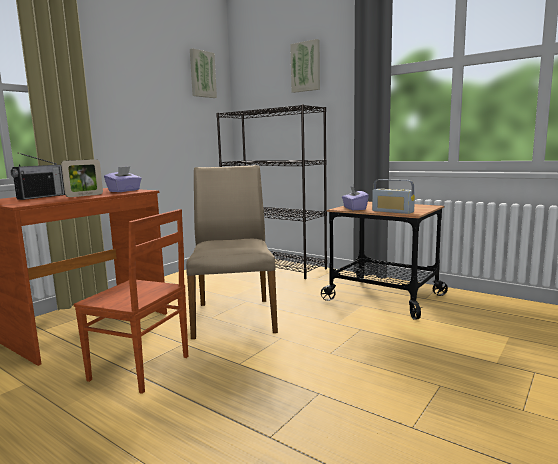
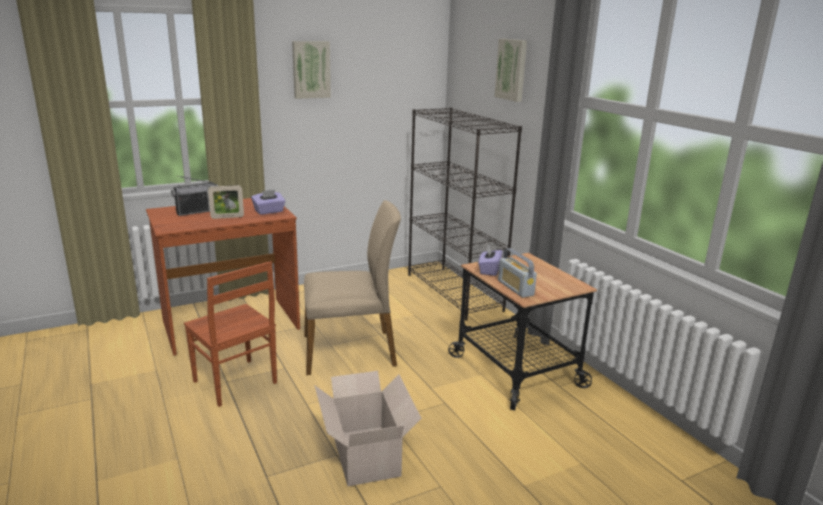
camera: 25 degrees right, 10 degrees up
beige chair [186,165,278,339] -> beige chair turned 60 degrees clockwise [304,200,401,375]
picture [190,48,217,98] -> picture moved to [292,41,331,99]
none -> cardboard box [315,371,422,486]

